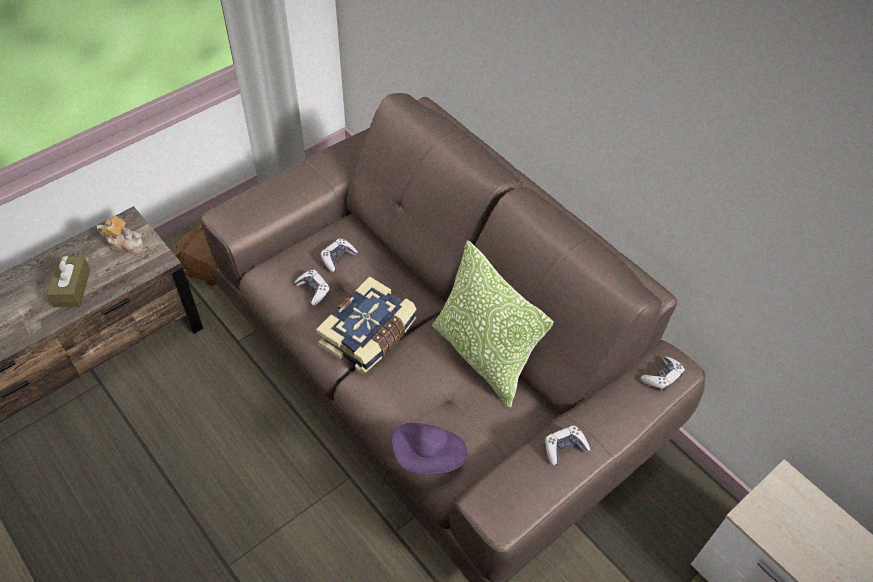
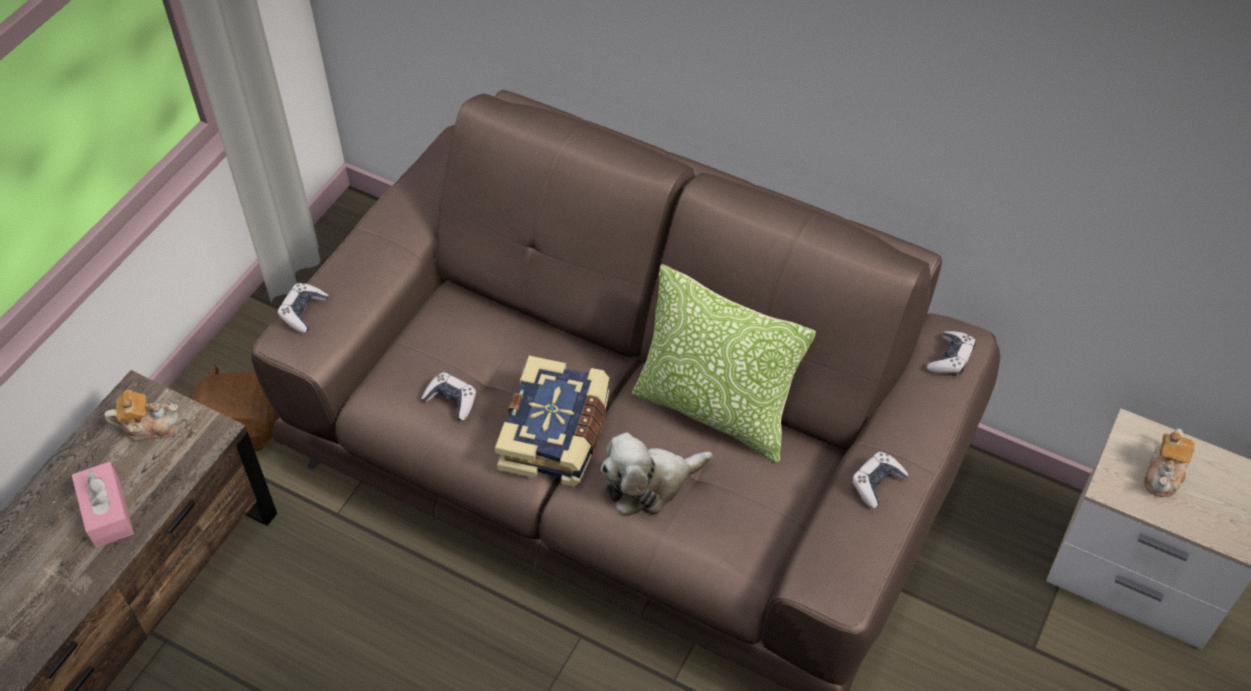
camera: 20 degrees left, 0 degrees up
brown tissue box [47,256,91,307] -> pink tissue box [72,462,134,548]
game controller [320,238,358,272] -> game controller moved to [277,283,329,333]
purple hat [392,423,467,474] -> none
none -> plush toy [600,432,713,516]
none -> teapot [1144,428,1195,497]

